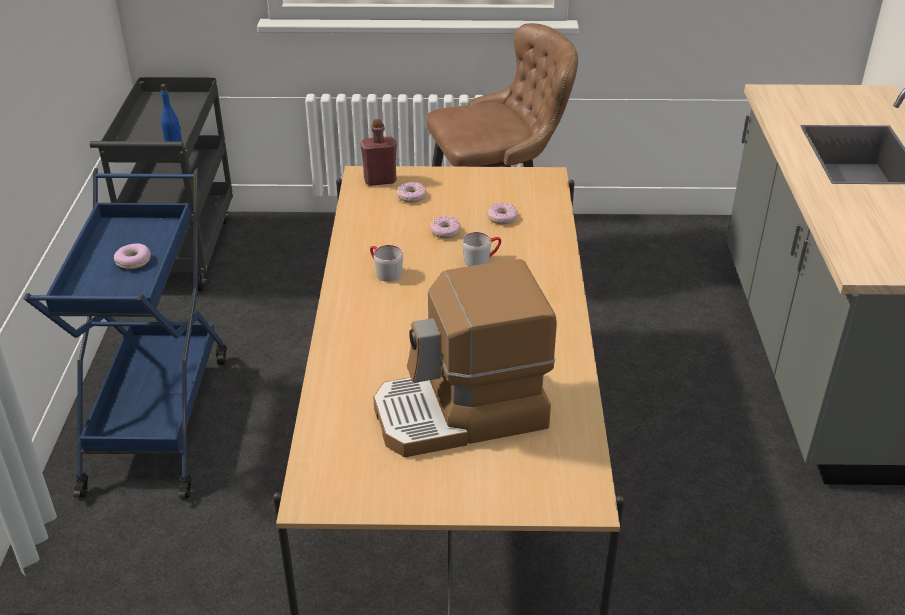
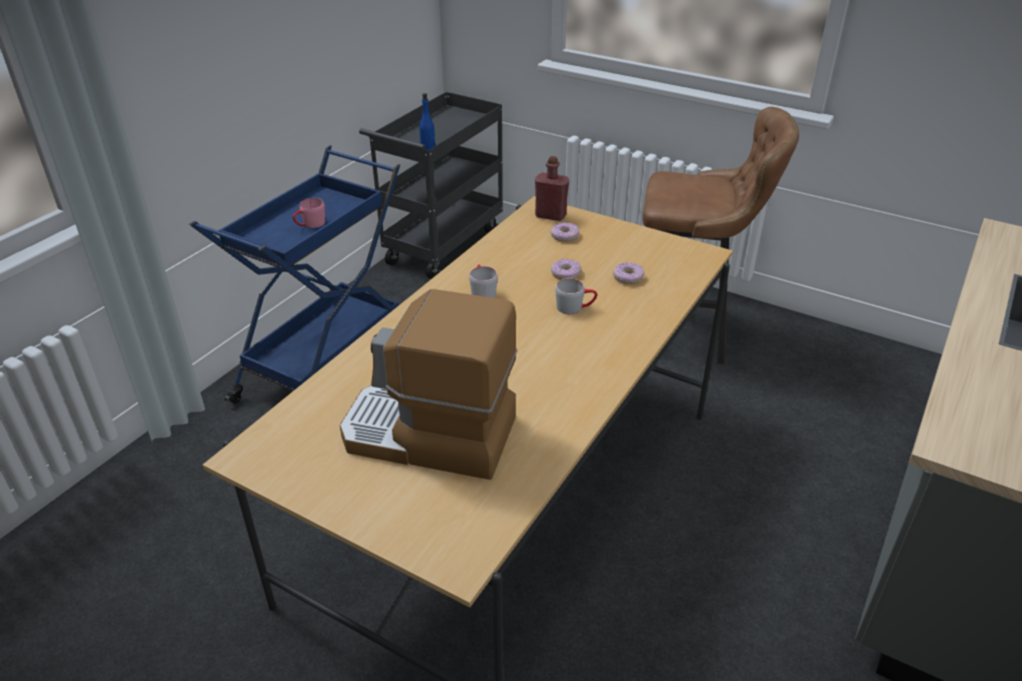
camera: 30 degrees right, 0 degrees up
donut [114,243,151,269] -> pink mug [293,198,325,228]

